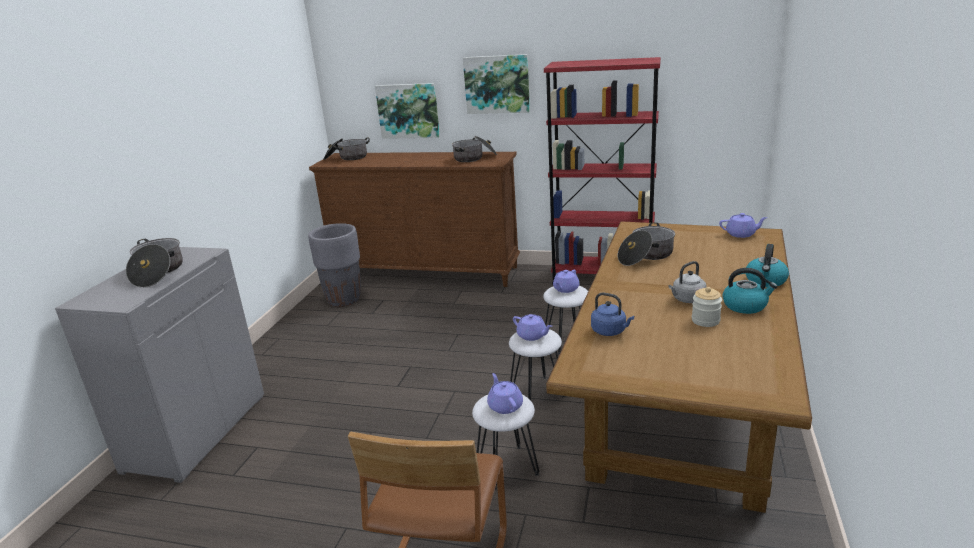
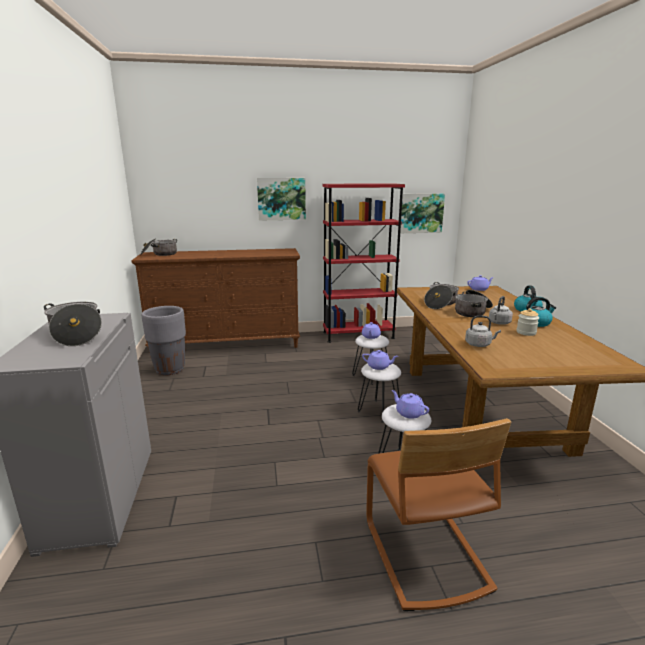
camera: 25 degrees left, 5 degrees down
picture [375,83,440,139] -> picture moved to [400,193,445,233]
cooking pot [452,136,497,162] -> cooking pot moved to [455,290,493,317]
blue kettle [591,293,634,336] -> grey kettle [465,315,501,347]

